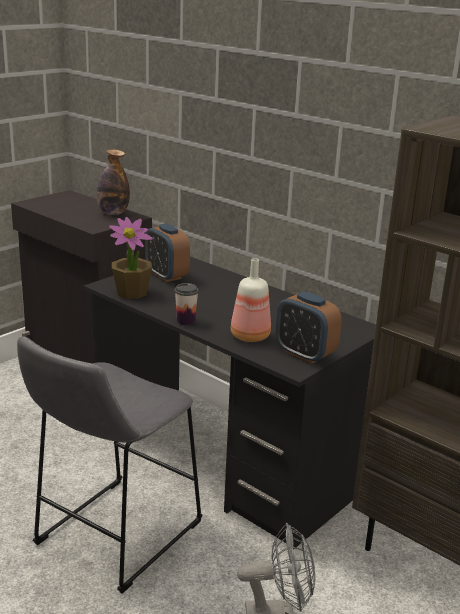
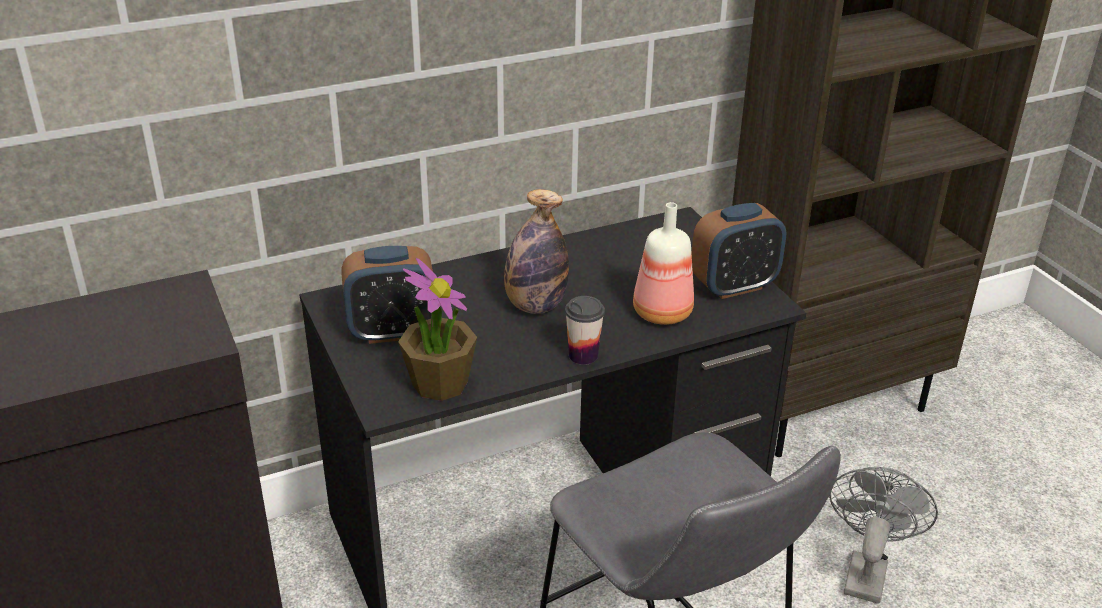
camera: 65 degrees left, 10 degrees up
bottle [97,149,130,215] -> bottle moved to [504,189,569,314]

